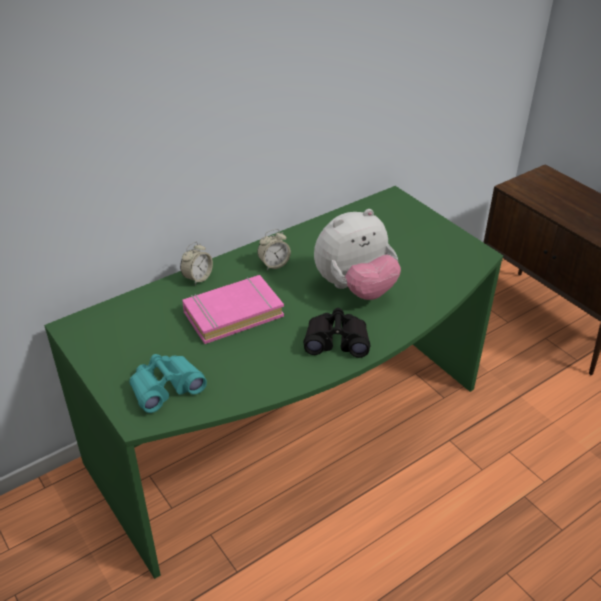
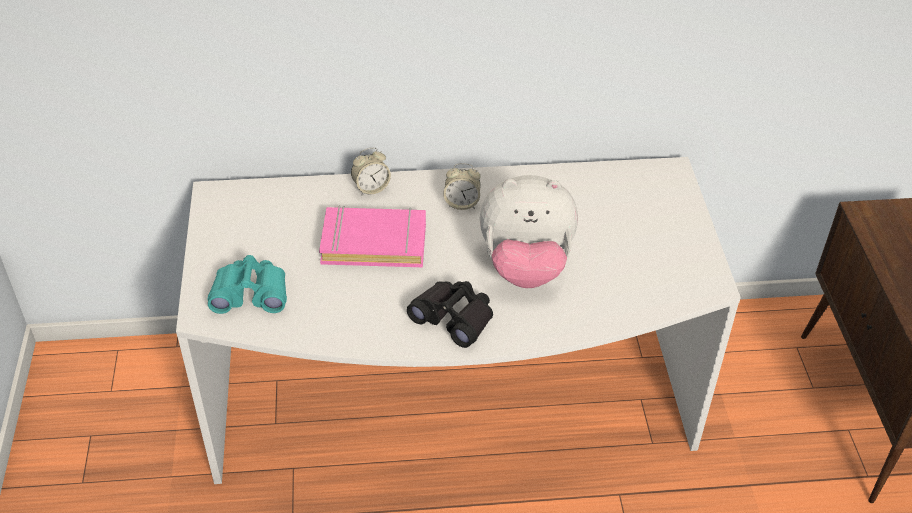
camera: 30 degrees right, 5 degrees up
green desk [44,186,503,579] -> white desk [176,157,741,484]

